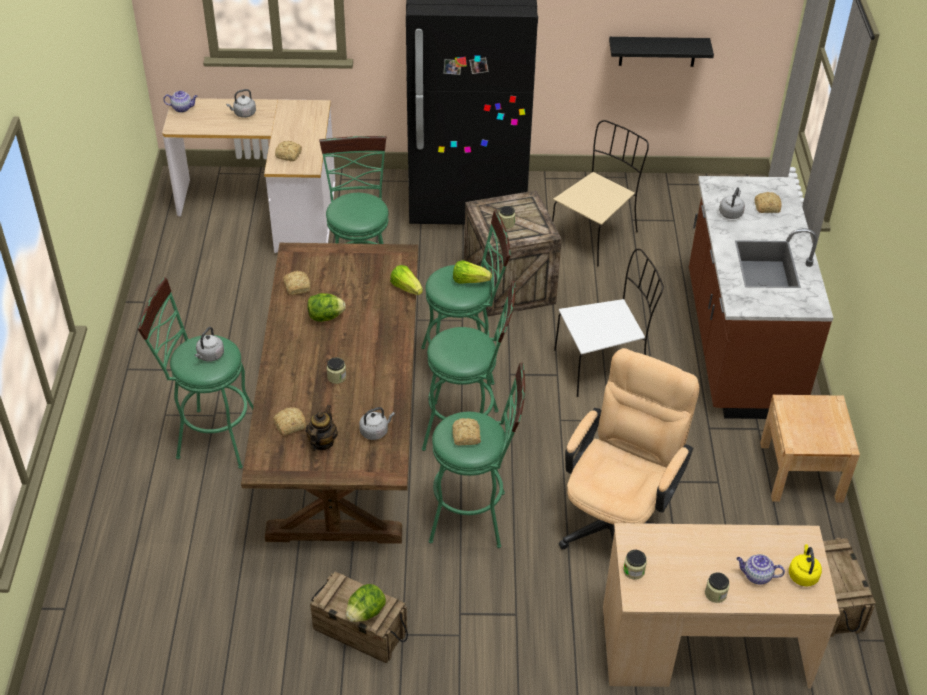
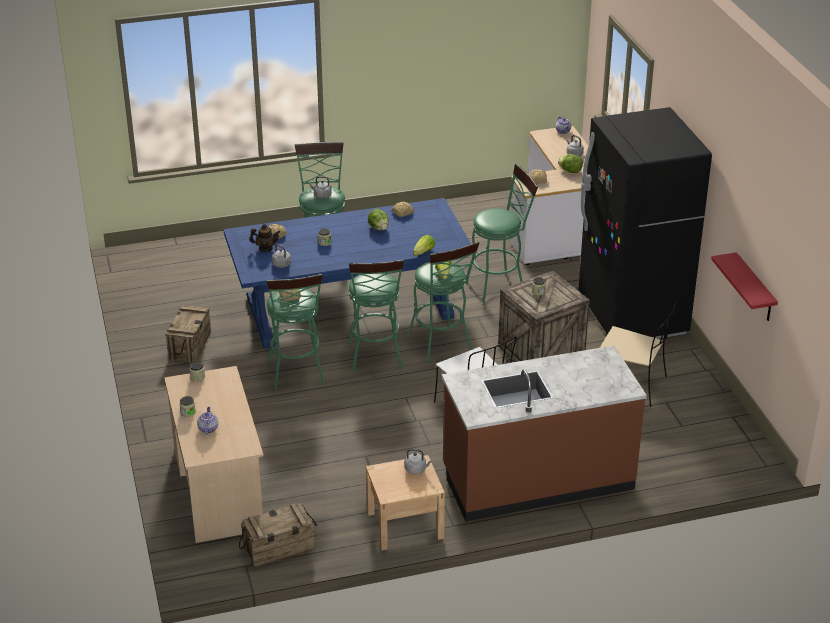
camera: 75 degrees right, 10 degrees down
brown dining table [241,243,418,544] -> blue dining table [223,198,471,349]
lettuce [346,584,386,622] -> lettuce moved to [558,154,583,173]
beige office chair [559,348,699,550] -> none
black shelf [609,37,714,67] -> red shelf [711,252,778,321]
grey kettle [719,187,745,219] -> grey kettle moved to [404,449,432,474]
bread [755,192,782,213] -> none
yellow kettle [789,544,822,586] -> none

